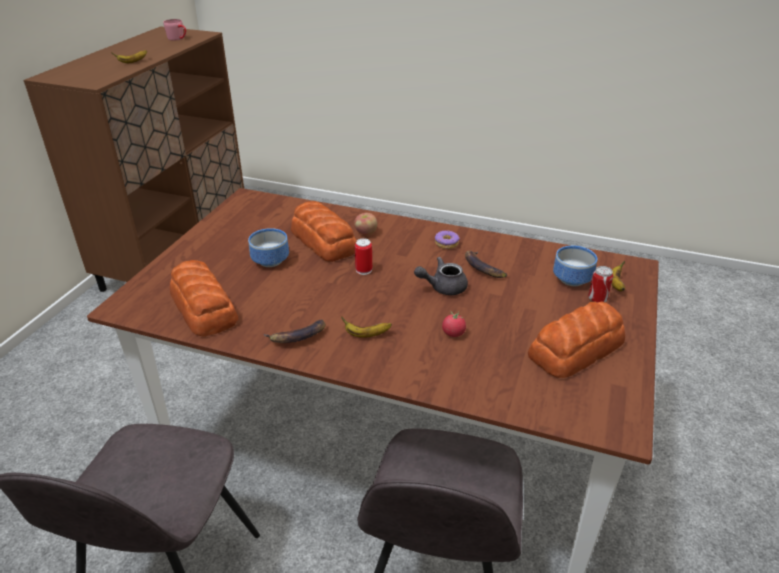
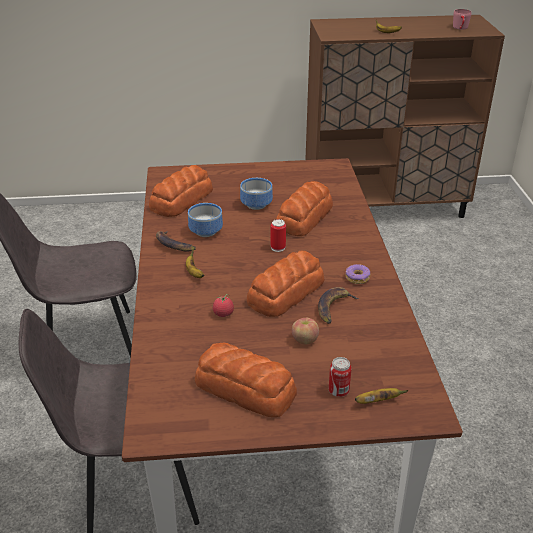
camera: 65 degrees right, 0 degrees up
apple [354,213,377,236] -> apple moved to [292,318,319,345]
grey teapot [414,257,468,295] -> bread [247,251,325,317]
bowl [553,246,597,286] -> bowl moved to [188,203,223,237]

